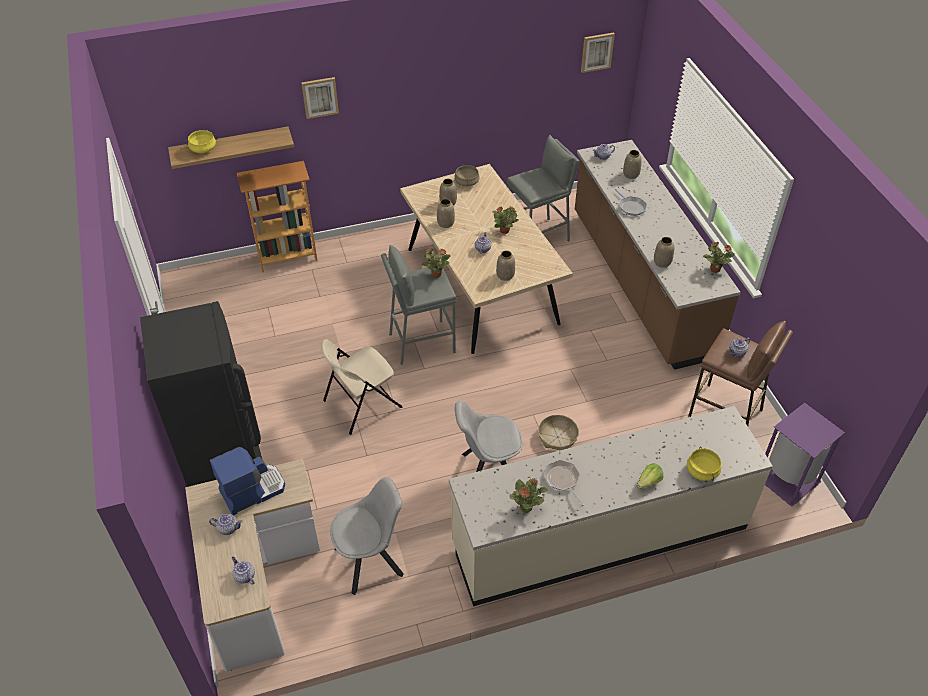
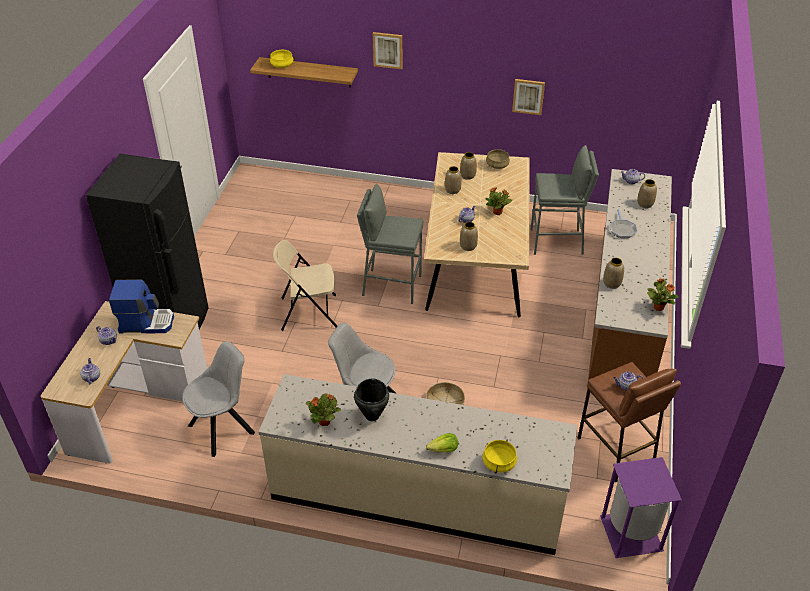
camera: 30 degrees right, 5 degrees down
bookcase [237,161,318,272] -> none
grey chair [330,477,404,595] -> grey chair turned 45 degrees counterclockwise [182,341,255,457]
potted plant [421,248,450,277] -> none
frying pan [544,460,584,507] -> black cooking pot [354,379,389,421]
picture [581,32,615,73] -> picture moved to [512,79,545,115]

